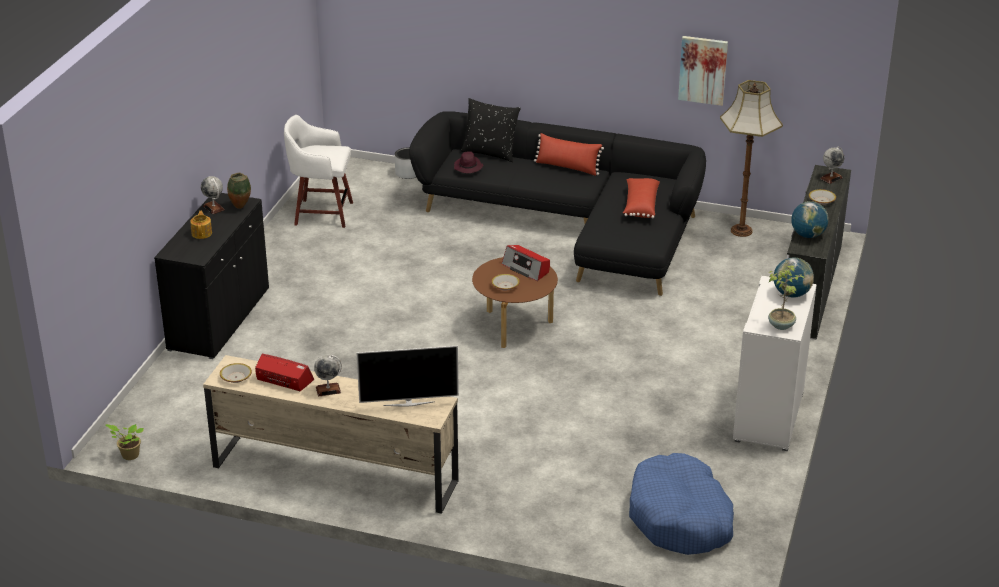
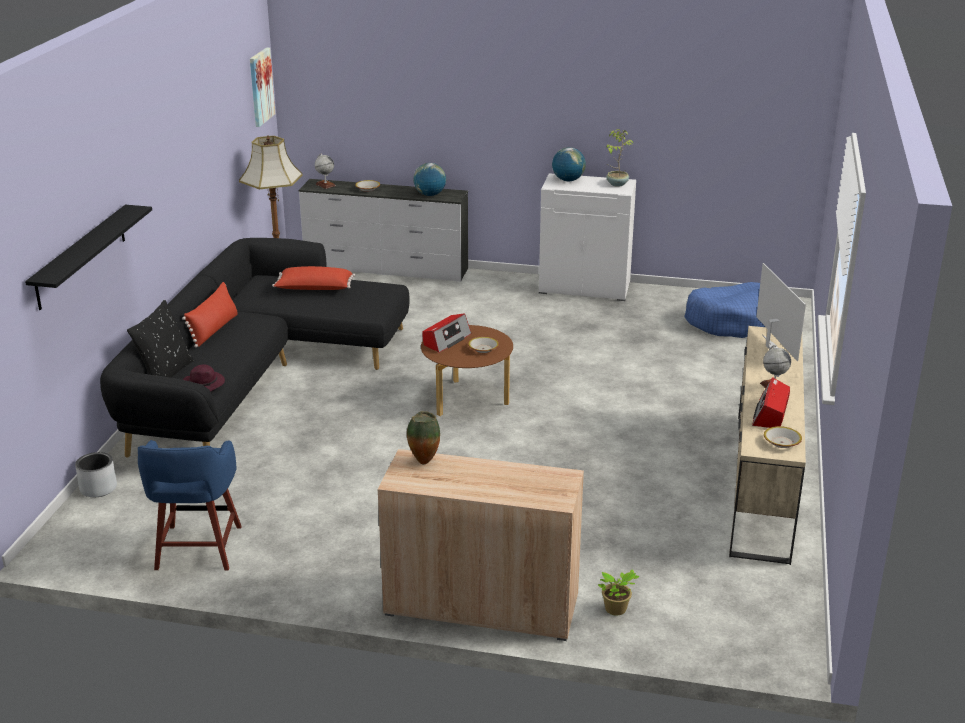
camera: 95 degrees left, 5 degrees down
potted plant [105,424,144,460] -> potted plant moved to [598,570,639,616]
black cabinet [154,193,269,359] -> beige cabinet [377,449,584,641]
teapot [190,211,212,239] -> none
globe [201,176,225,214] -> none
white stool [284,115,353,228] -> blue stool [138,440,242,570]
picture [678,36,728,106] -> picture moved to [250,48,275,127]
none -> black shelf [25,205,152,310]

